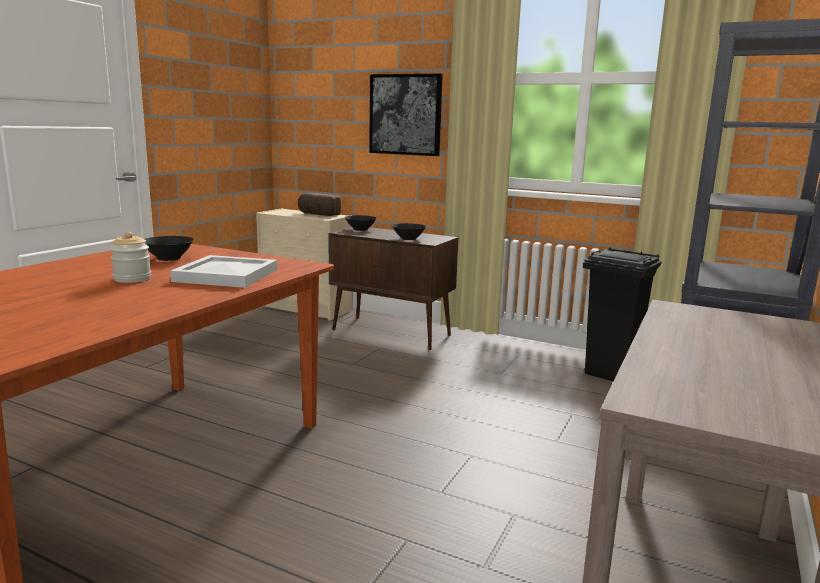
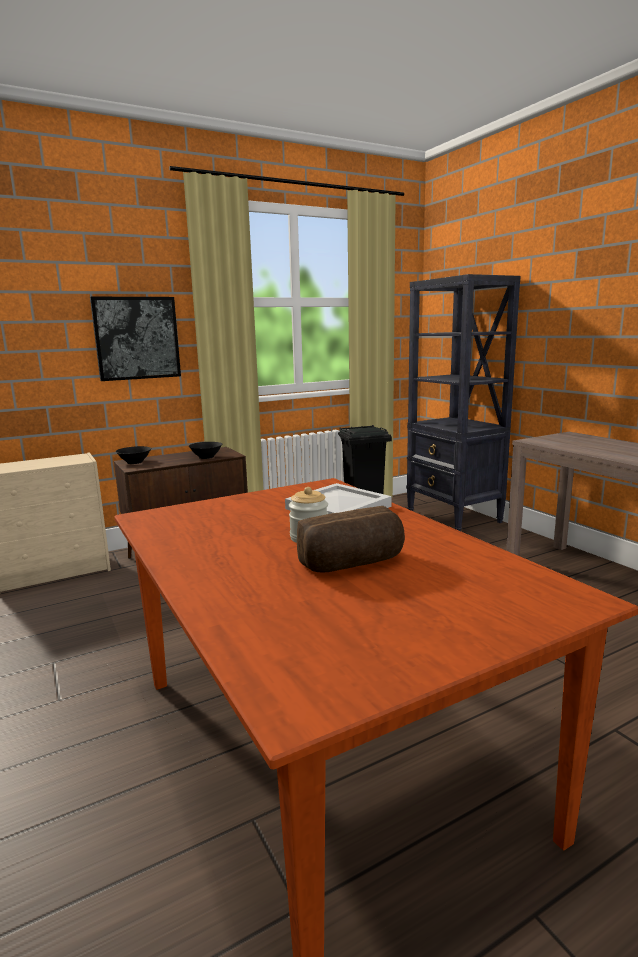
camera: 55 degrees left, 0 degrees up
black bowl [145,236,194,261] -> none
bread [298,193,341,216] -> bread moved to [297,506,405,572]

